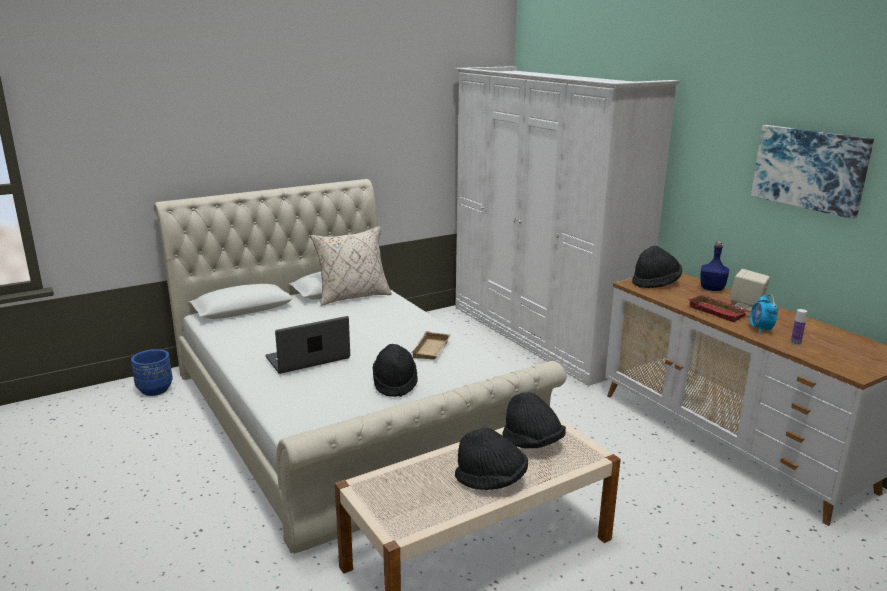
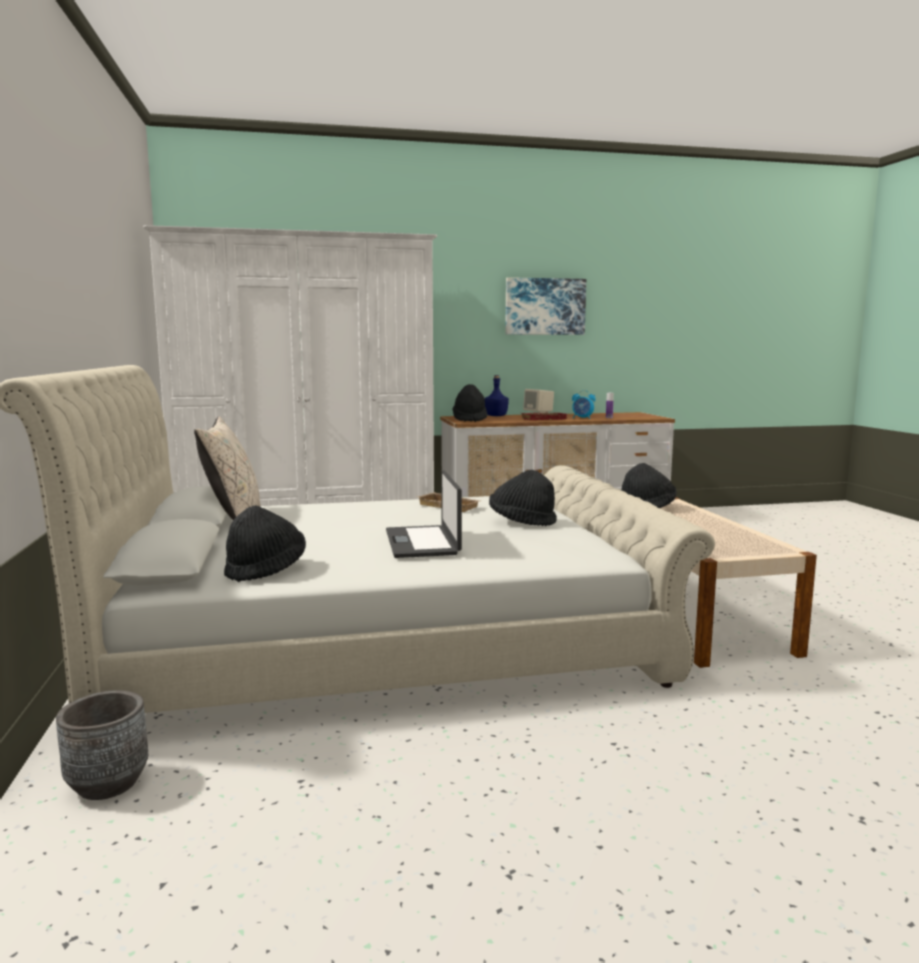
camera: 70 degrees left, 10 degrees down
blue planter [131,349,173,396] -> grey planter [56,690,148,800]
black hat [455,428,528,490] -> black hat moved to [224,506,306,582]

